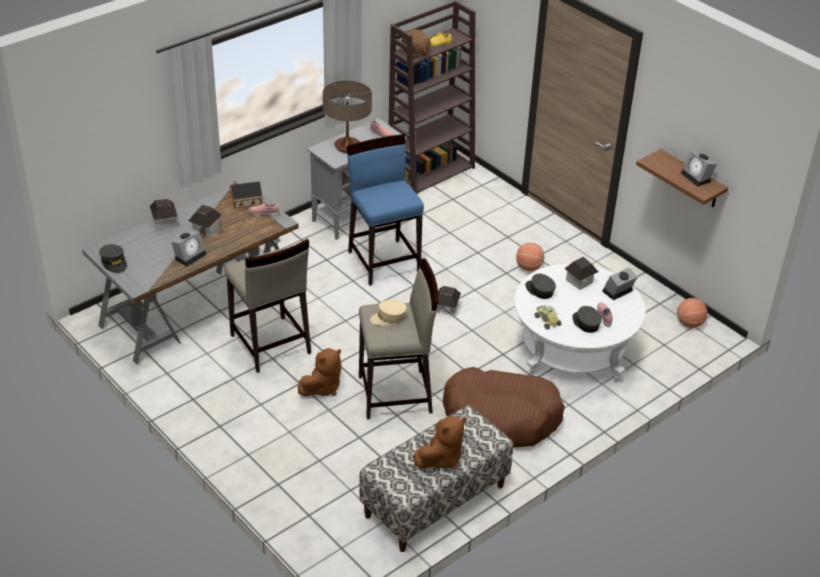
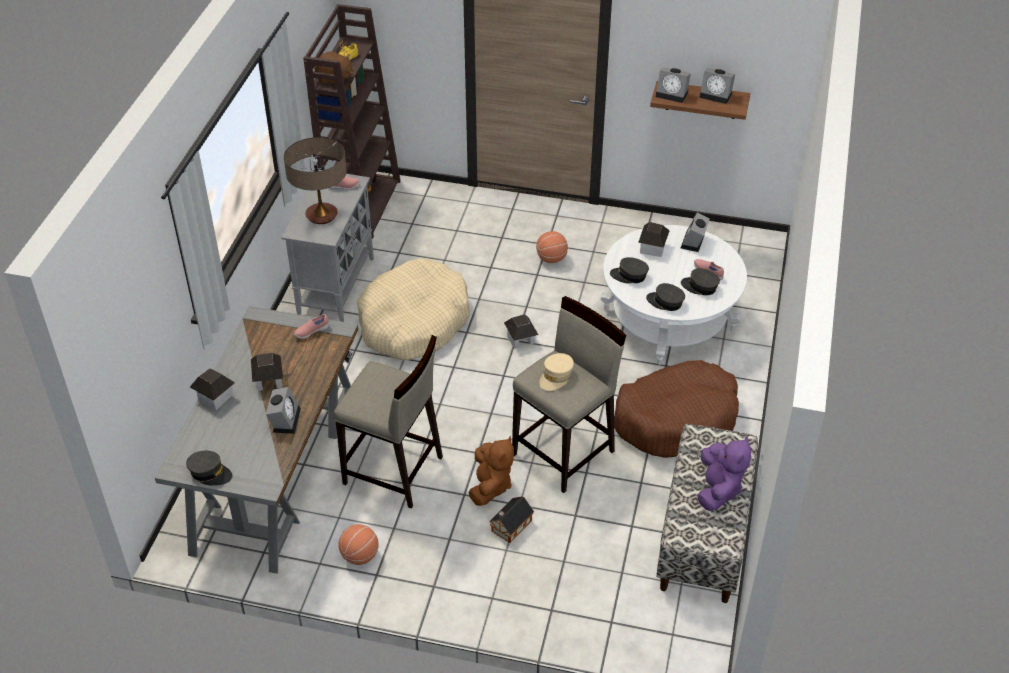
camera: 35 degrees left, 5 degrees up
toy house [229,181,262,209] -> toy house moved to [489,496,534,543]
blue stool [347,134,424,286] -> beige dog bed [357,258,470,360]
brown plush toy [414,415,466,469] -> purple plush toy [697,436,751,511]
toy car [535,305,561,330] -> grey cap [646,283,685,311]
basketball [677,298,708,328] -> basketball moved to [338,524,379,565]
none -> alarm clock [656,67,691,103]

